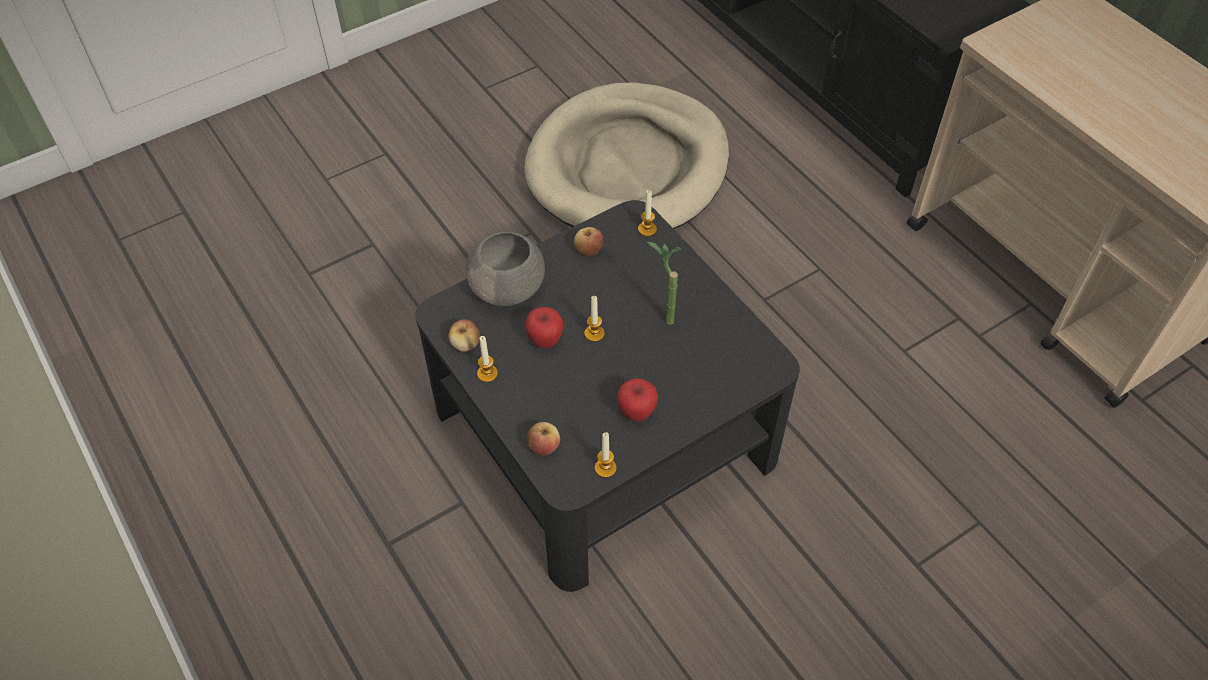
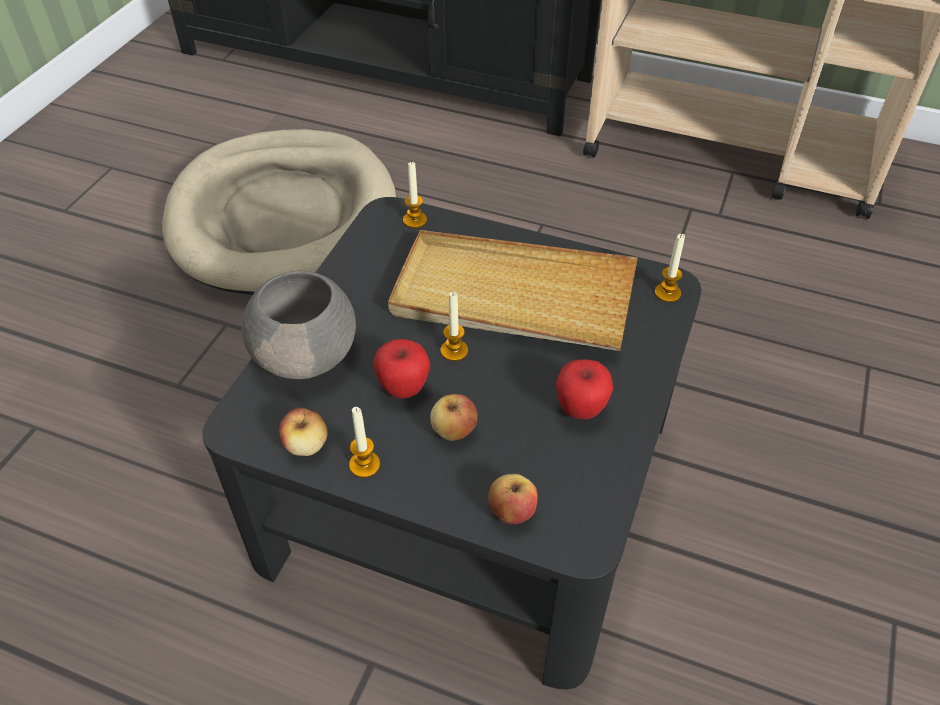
camera: 35 degrees left, 5 degrees down
apple [574,227,604,256] -> apple moved to [430,394,477,441]
candle [595,432,617,478] -> candle moved to [655,234,685,302]
potted plant [647,242,681,325] -> beige tray [388,230,638,351]

